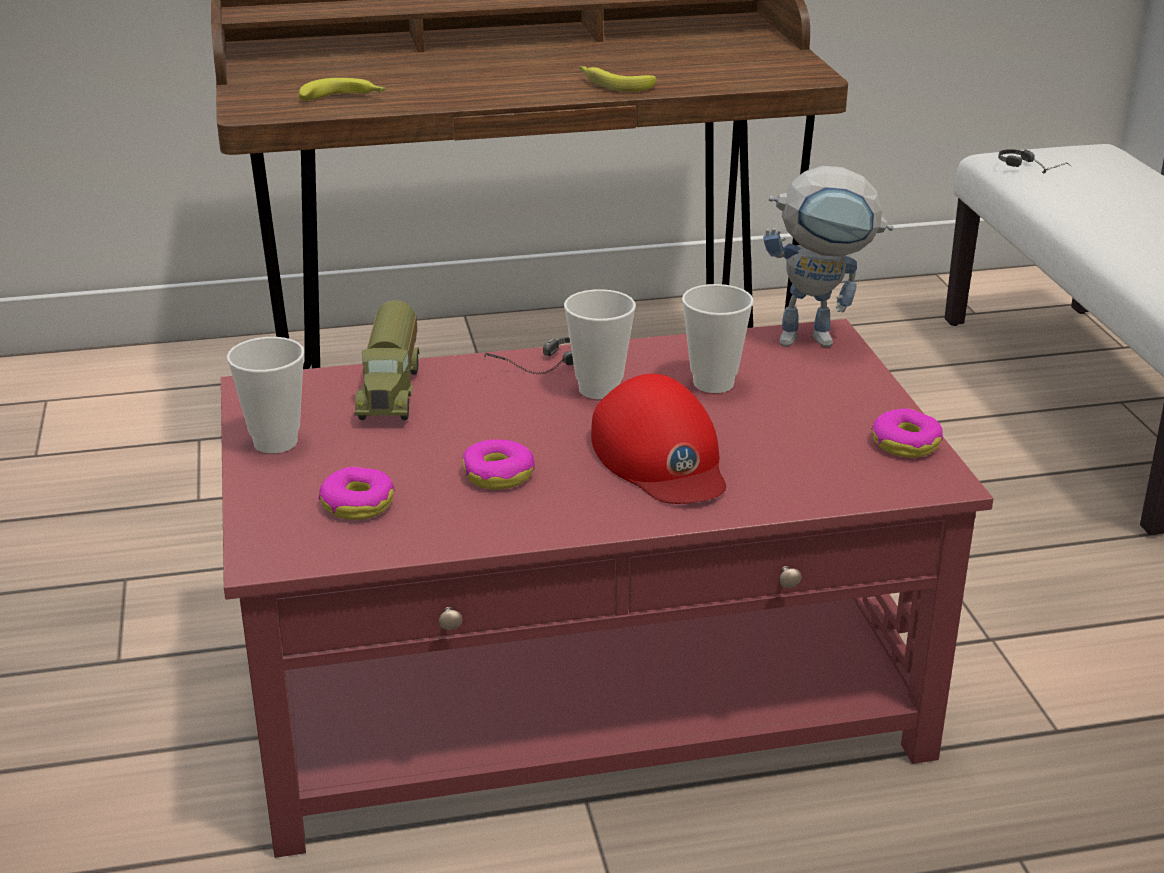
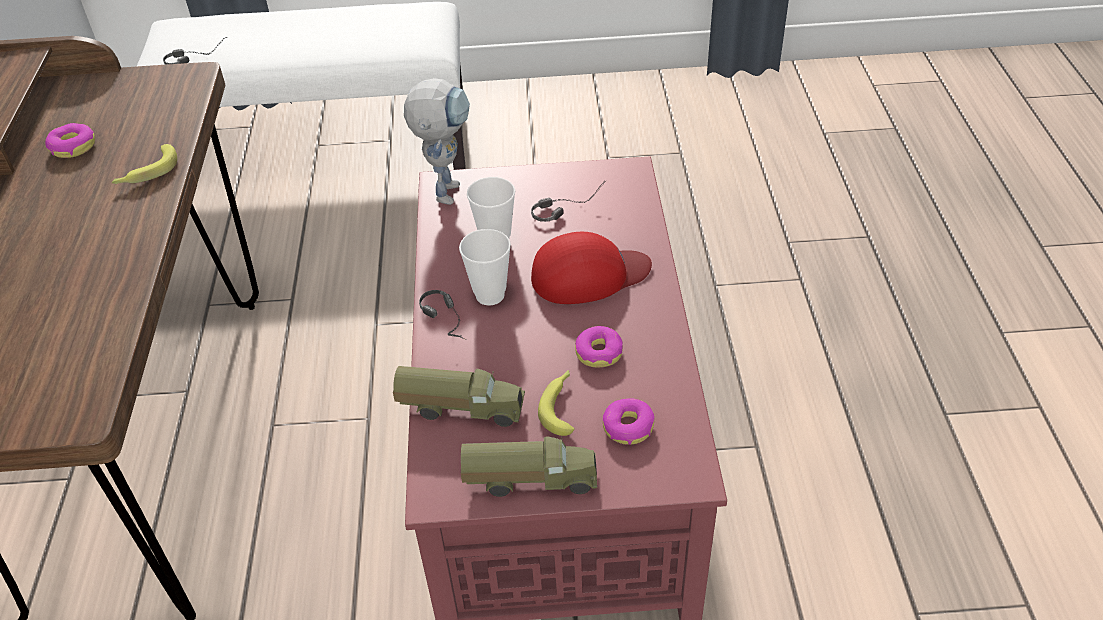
camera: 80 degrees left, 15 degrees up
cup [227,337,305,453] -> toy truck [461,436,597,497]
banana [299,78,386,101] -> banana moved to [538,370,575,436]
donut [872,409,943,458] -> donut moved to [45,123,95,158]
none -> headphones [531,181,606,222]

